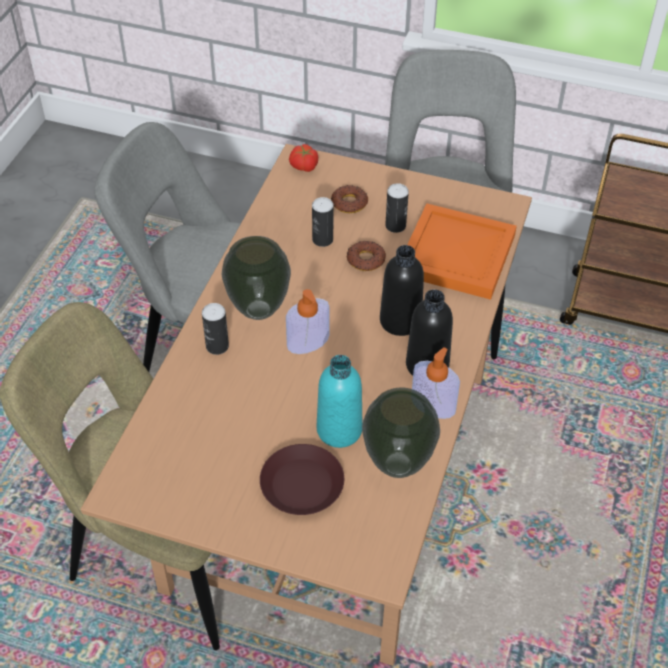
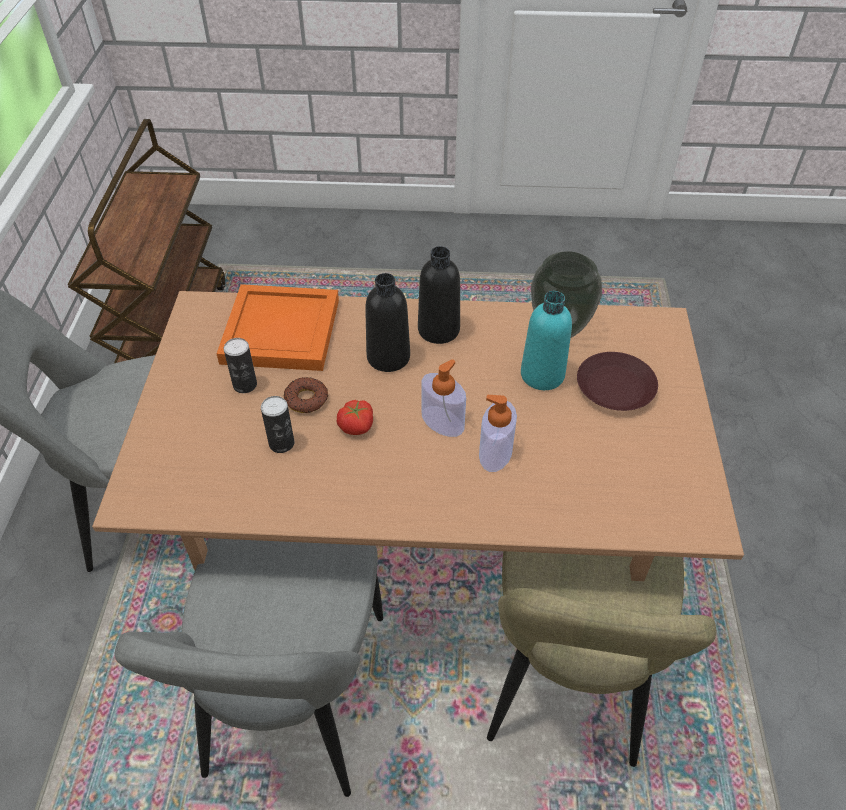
camera: 105 degrees left, 0 degrees up
can [202,303,229,355] -> none
vase [222,236,291,320] -> none
tomato [289,144,318,172] -> tomato moved to [337,400,373,435]
donut [331,185,368,213] -> none
soap dispenser [412,347,460,419] -> soap dispenser moved to [479,395,517,472]

